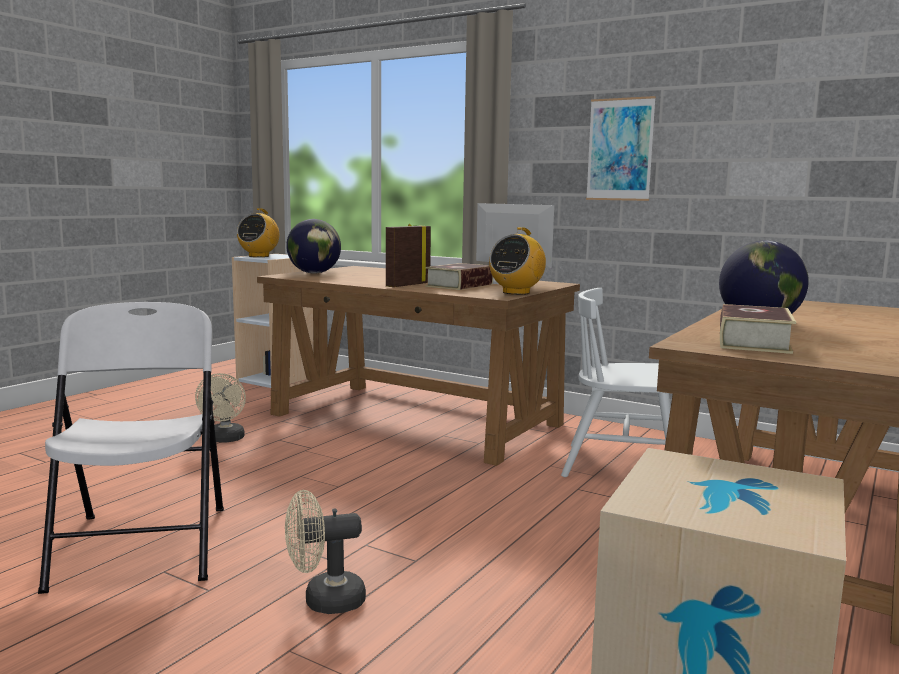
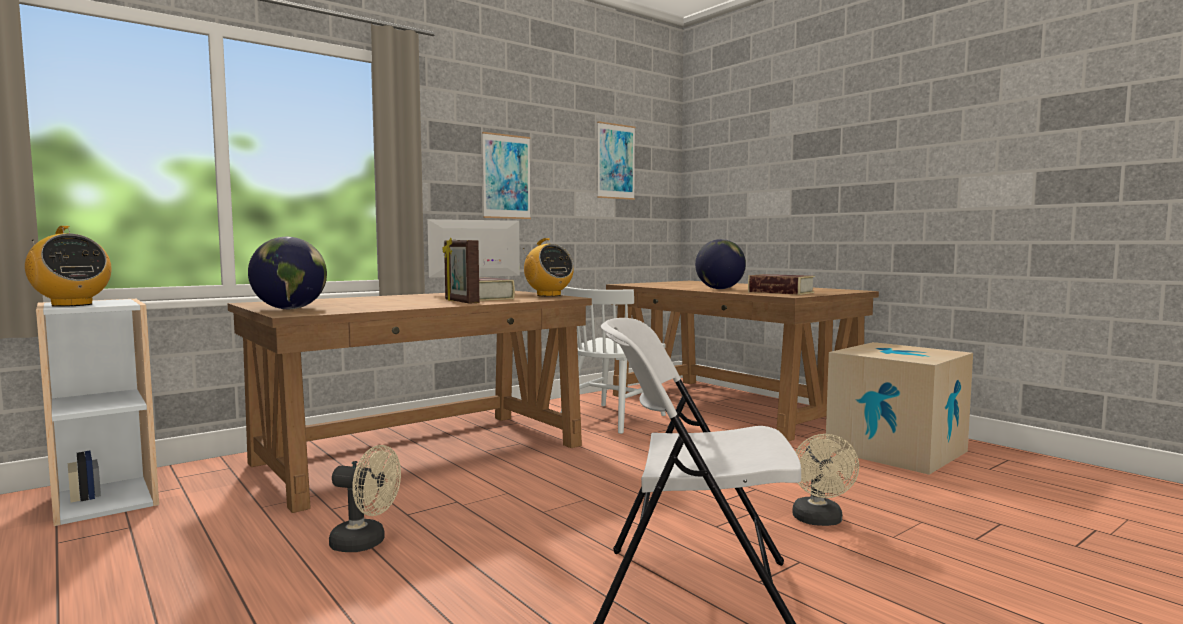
camera: 70 degrees left, 5 degrees down
none -> picture [597,121,635,200]

